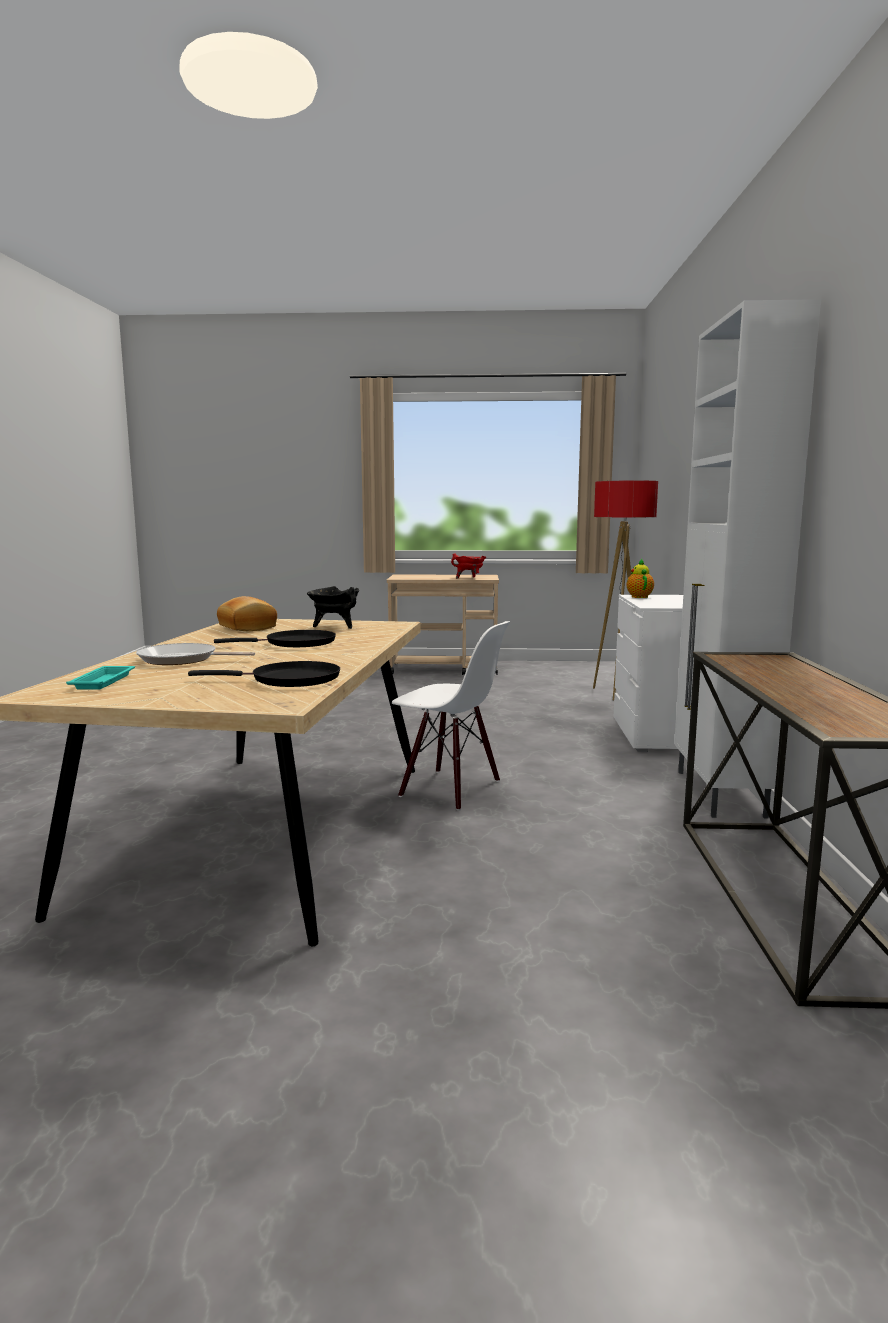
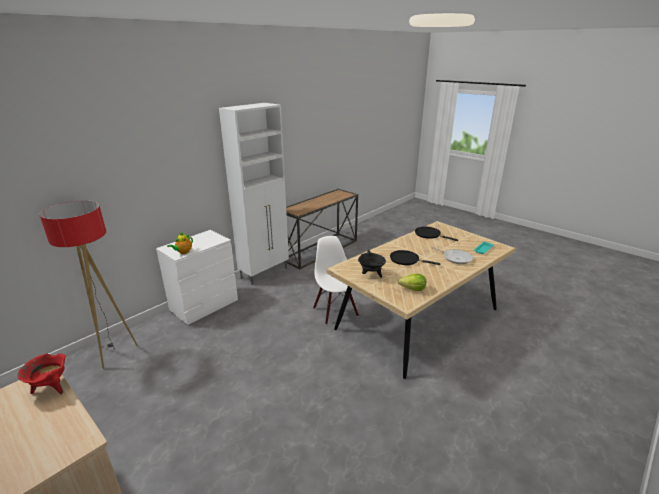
camera: 140 degrees left, 15 degrees up
bread [217,596,277,631] -> lettuce [398,274,426,291]

